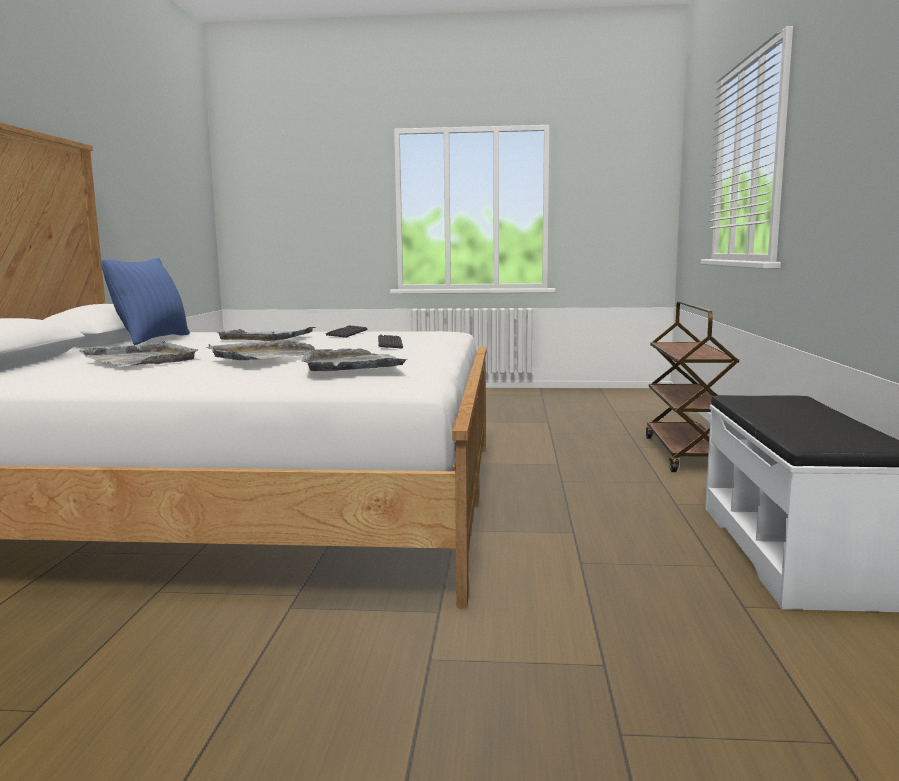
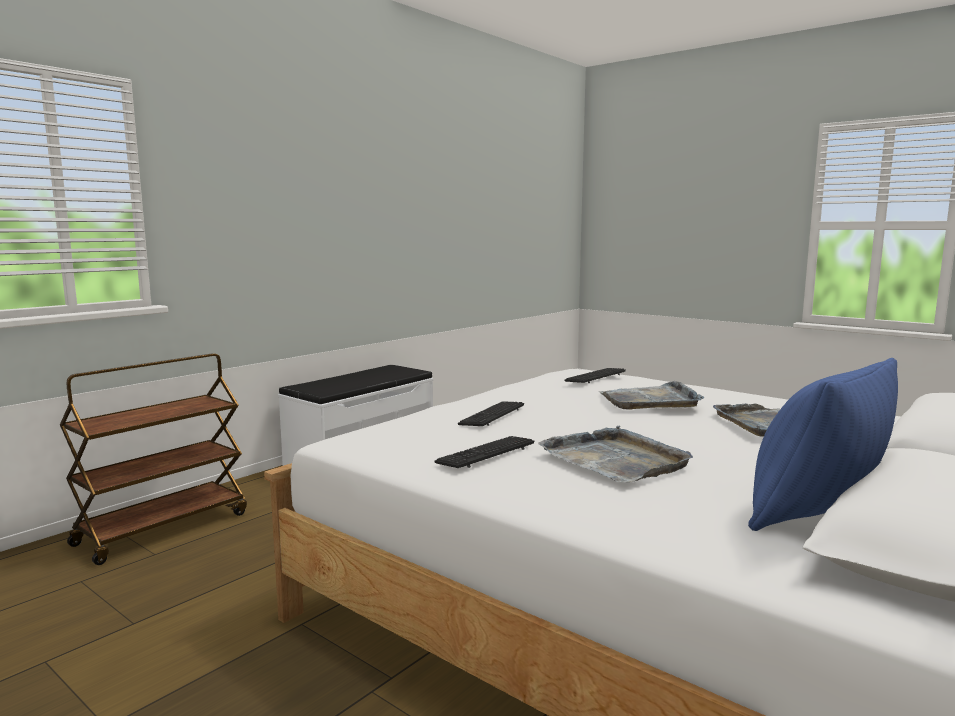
camera: 145 degrees left, 0 degrees up
grey tray [302,348,407,371] -> keyboard [565,368,625,383]

